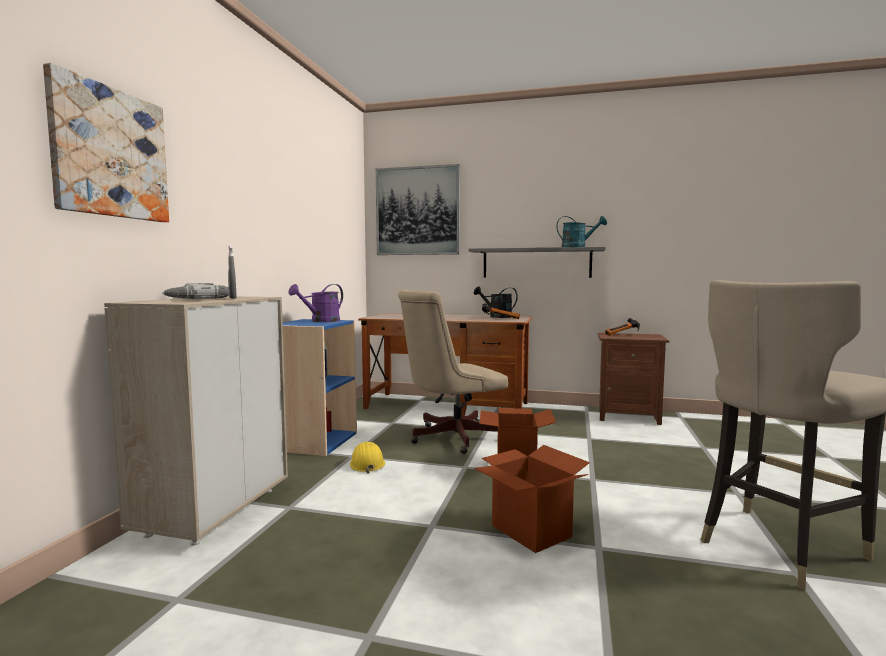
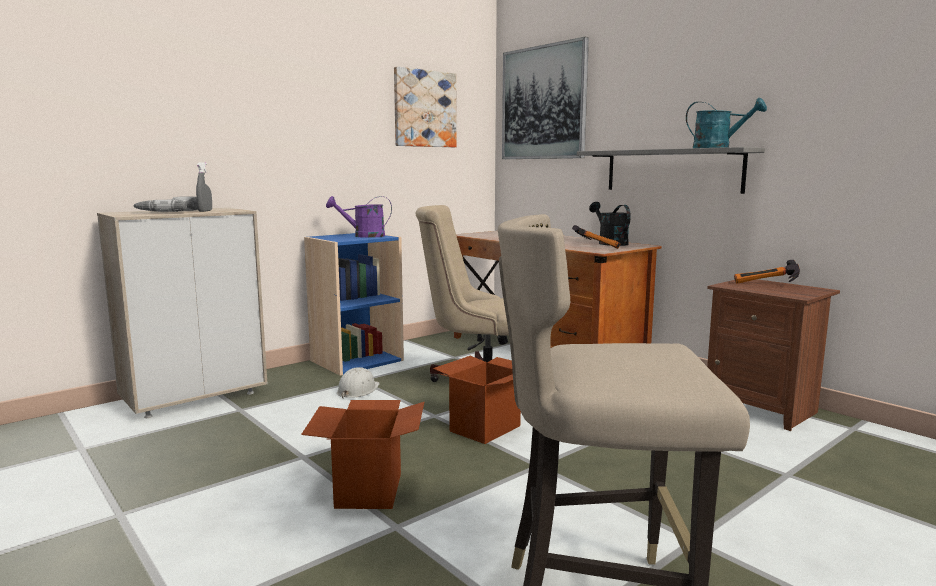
camera: 35 degrees right, 5 degrees up
picture [43,63,169,222] -> picture moved to [394,66,457,147]
yellow hard hat [350,442,385,474] -> white hard hat [337,367,380,399]

